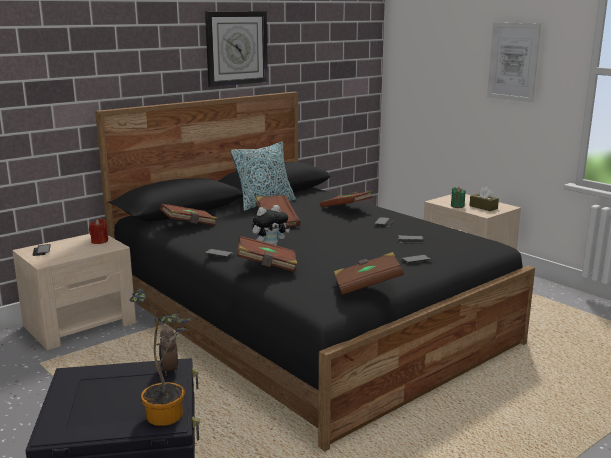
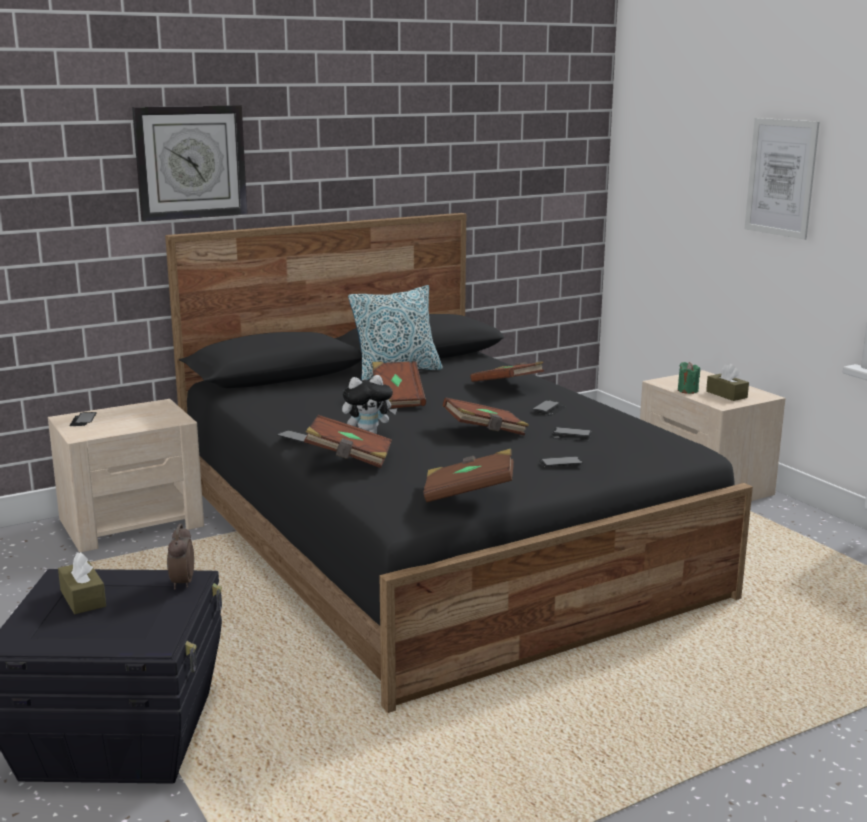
camera: 10 degrees right, 0 degrees up
red candle [89,219,108,244] -> none
potted plant [129,288,194,426] -> none
brown book [160,204,217,226] -> brown book moved to [443,397,529,436]
wall clock [205,11,268,87] -> wall clock moved to [132,105,247,221]
none -> brown tissue box [58,552,106,614]

